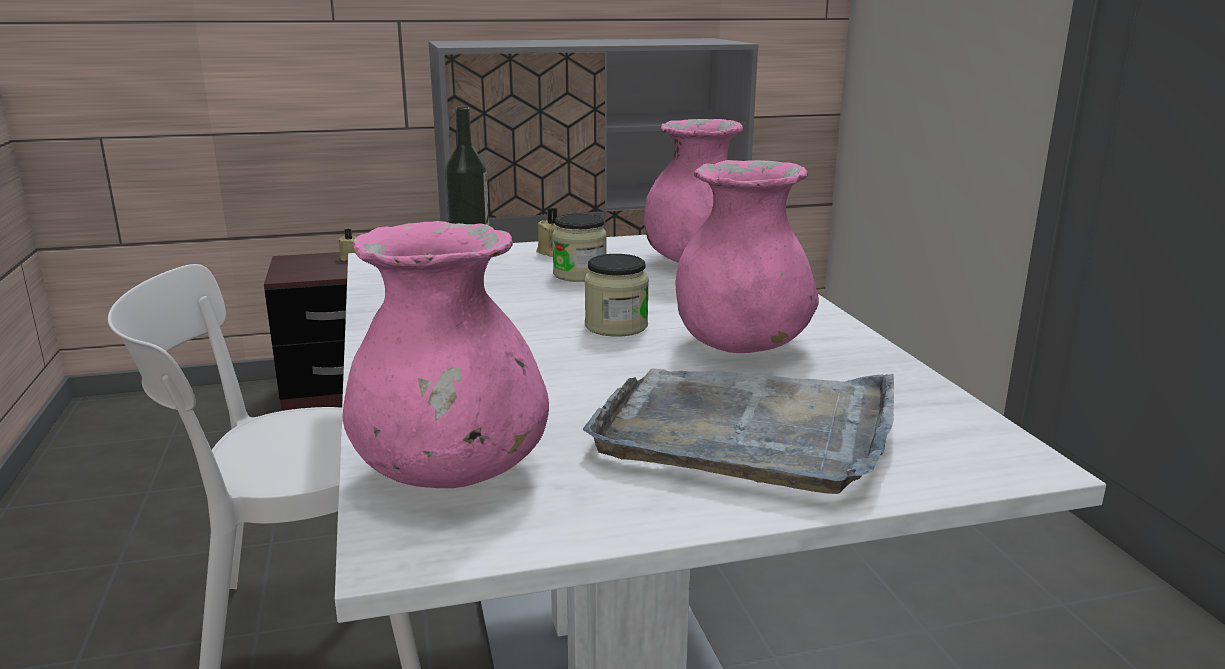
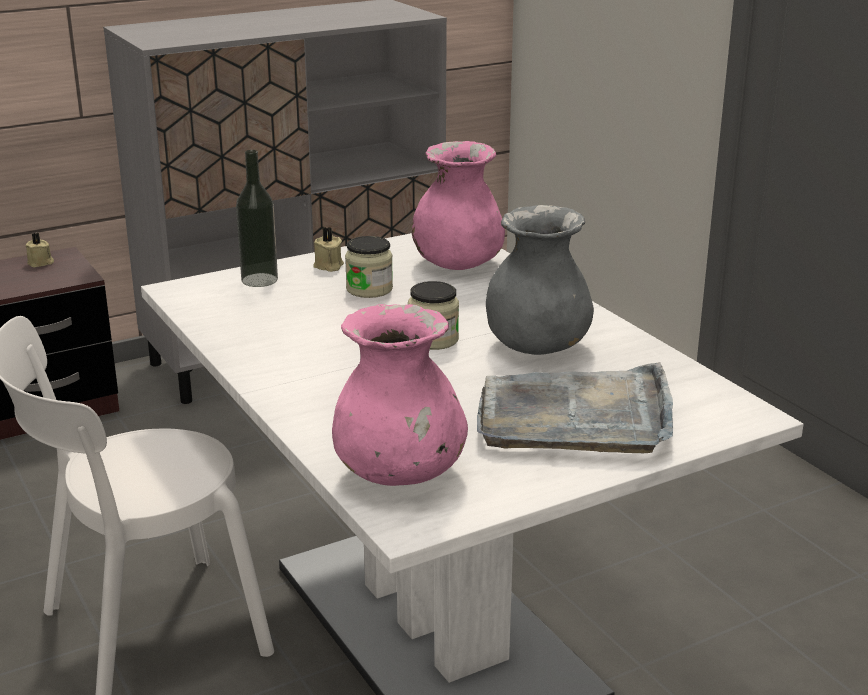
camera: 15 degrees left, 5 degrees up
pink vase [676,160,819,353] -> grey vase [486,205,594,355]

